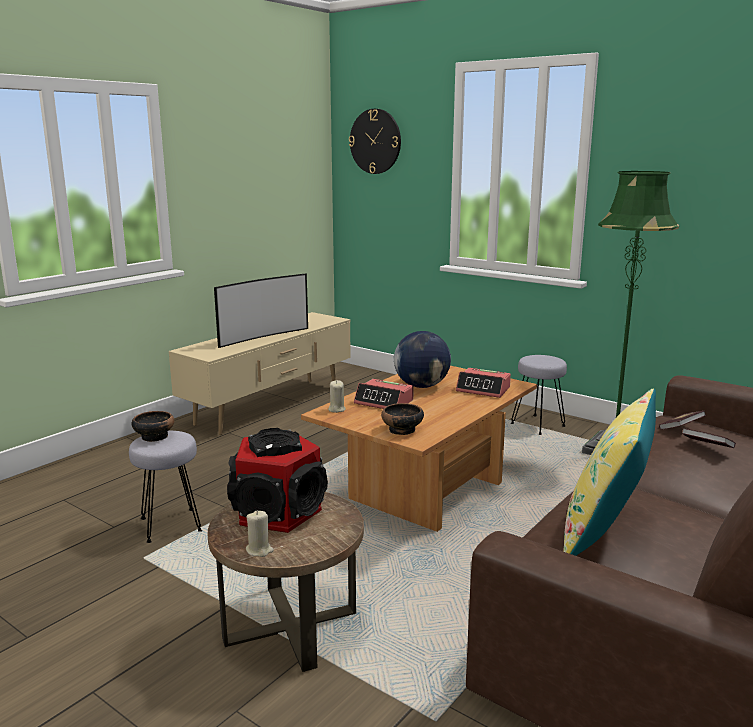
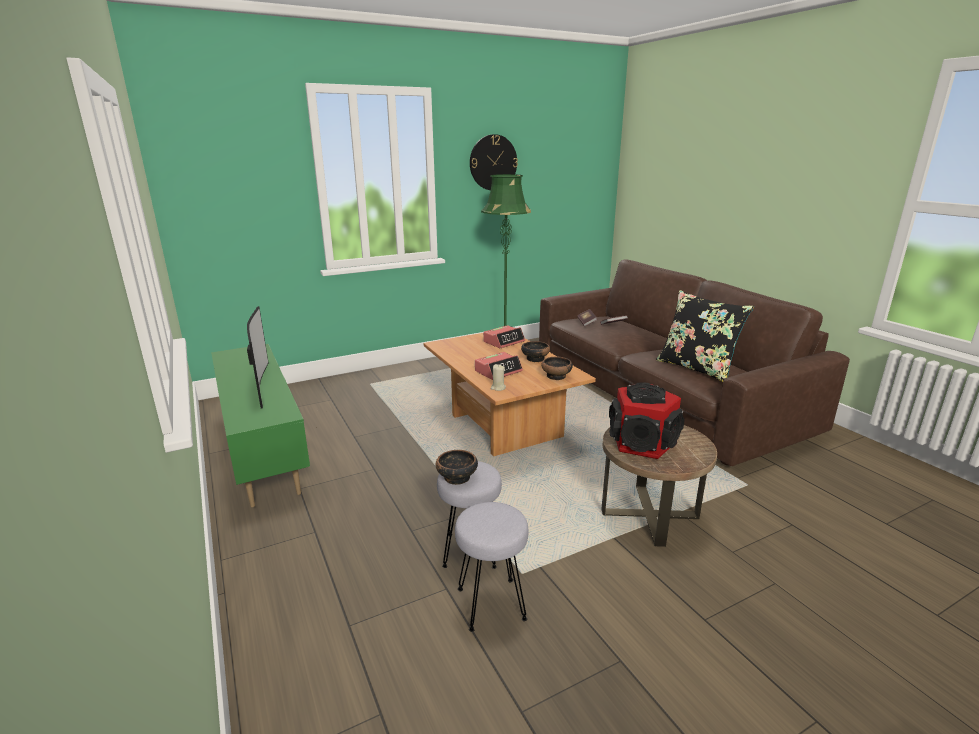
camera: 65 degrees left, 5 degrees up
beige tv stand [169,312,351,435] -> green tv stand [211,344,310,507]
beige candle [246,511,274,557] -> none
wall clock [349,109,401,174] -> wall clock moved to [470,134,518,190]
globe [394,331,451,388] -> none
grey stool [511,355,567,435] -> grey stool moved to [455,502,529,632]
yellow pillow [563,388,656,556] -> black pillow [656,290,754,382]
none -> bowl [521,341,550,362]

